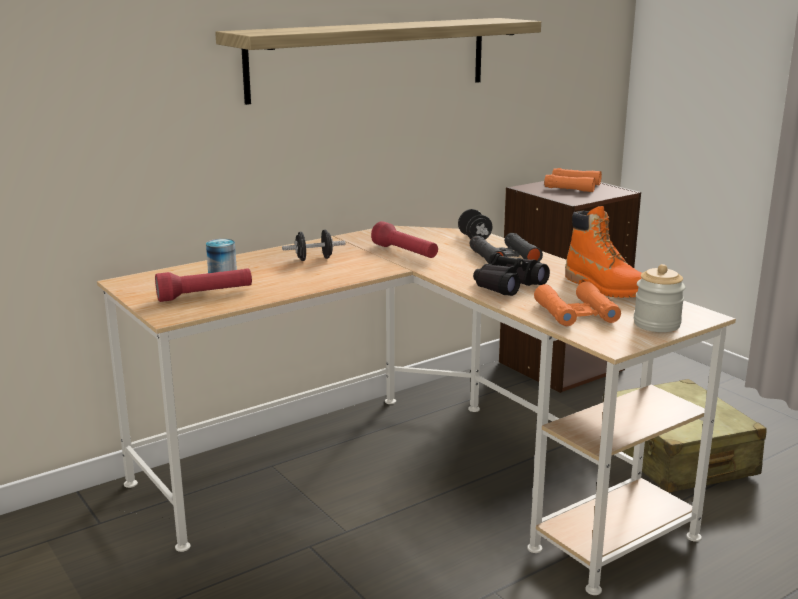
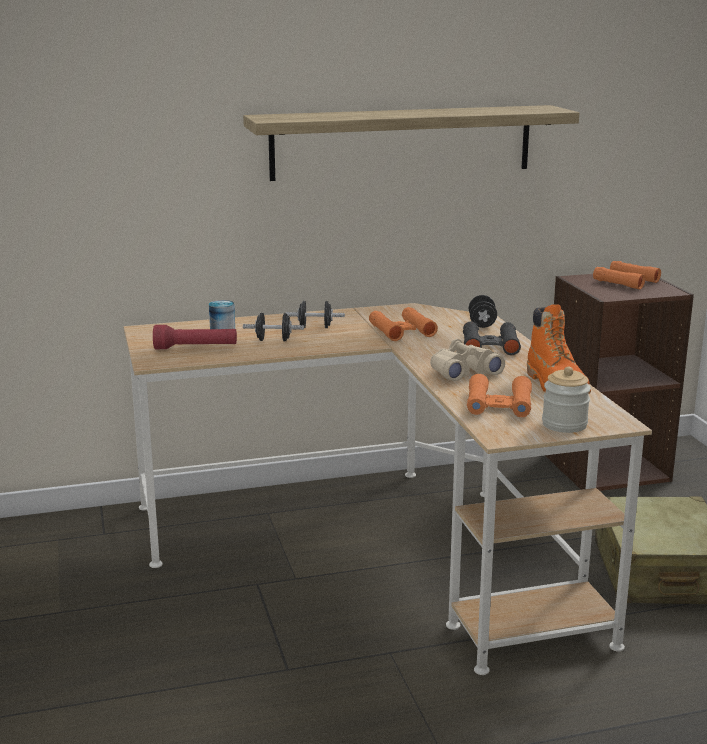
camera: 20 degrees right, 0 degrees up
red flashlight [371,221,438,258] -> orange binoculars [369,307,438,341]
black binoculars [473,252,550,296] -> beige binoculars [430,339,505,381]
none -> black dumbbell [243,313,304,341]

